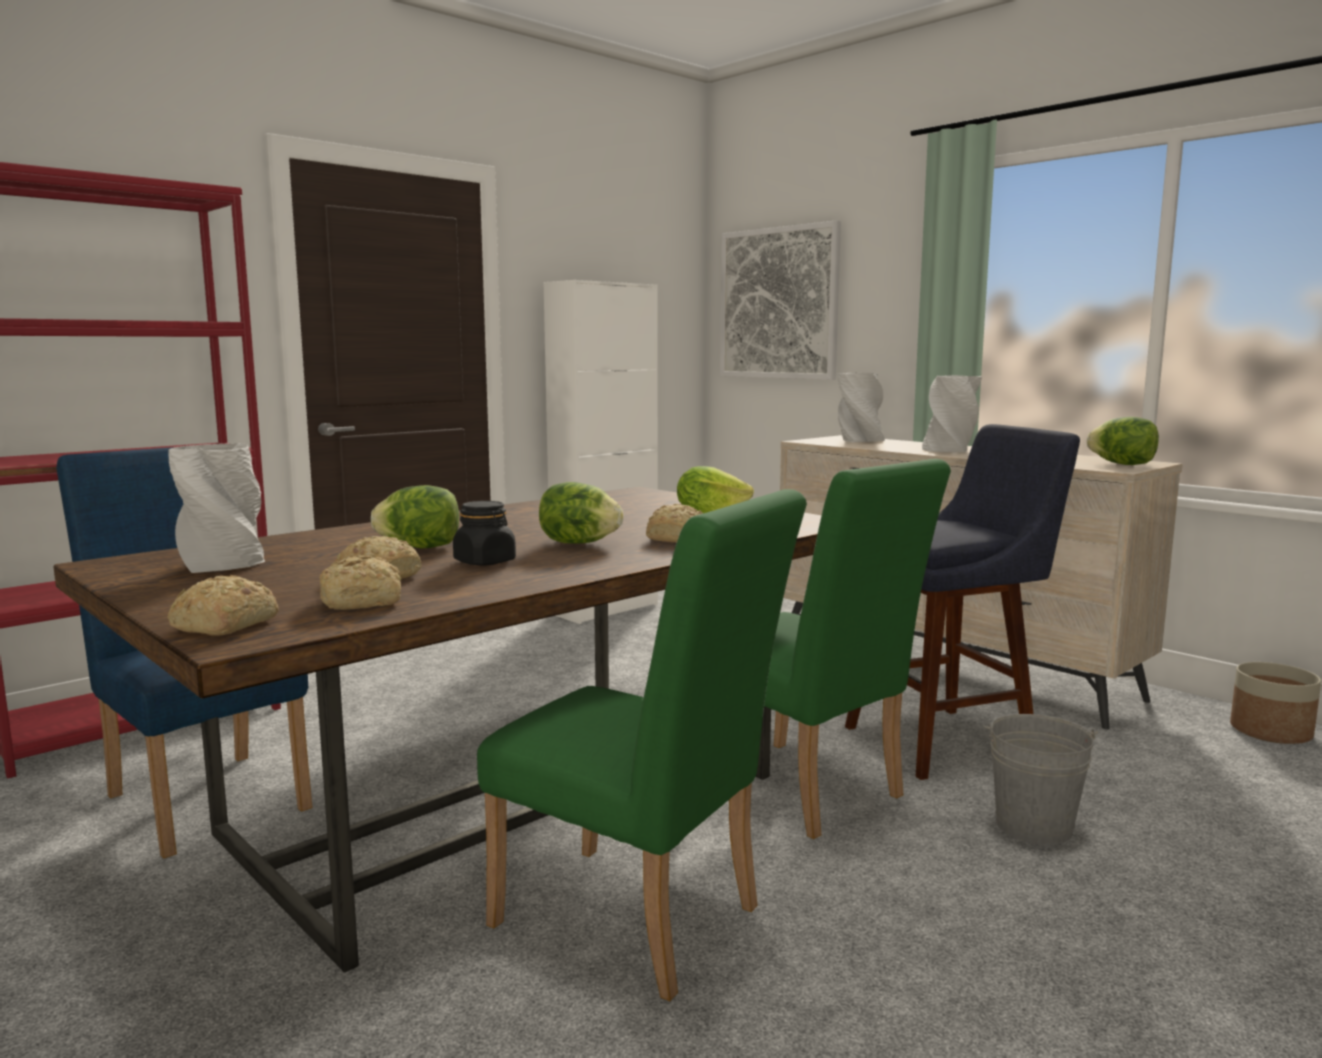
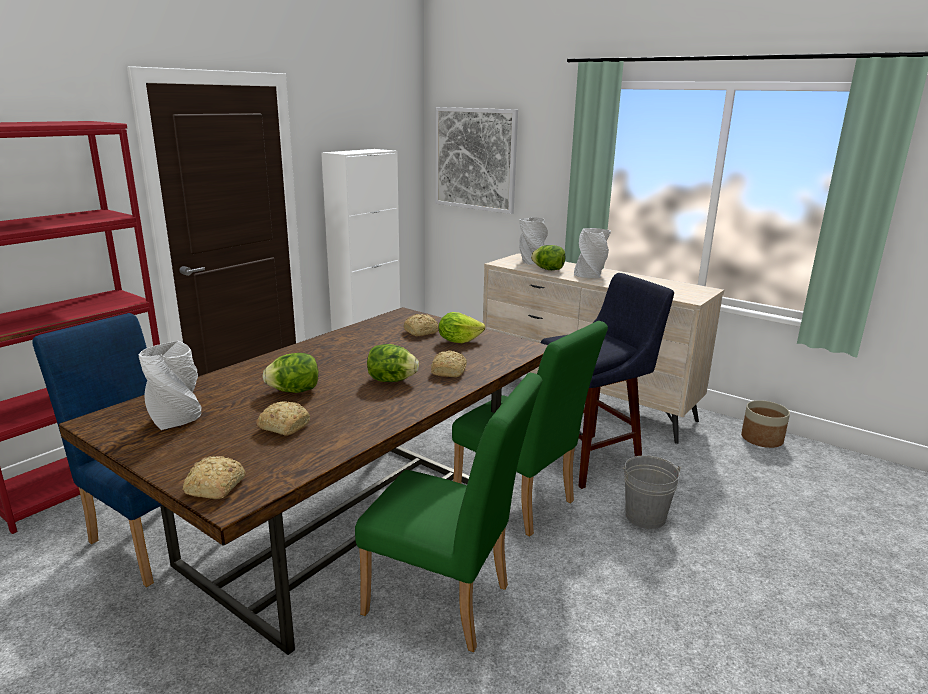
camera: 10 degrees left, 10 degrees up
bread [319,555,401,610] -> bread moved to [404,314,439,336]
black jar [453,501,516,566] -> none
lettuce [1087,417,1159,465] -> lettuce moved to [531,245,565,270]

